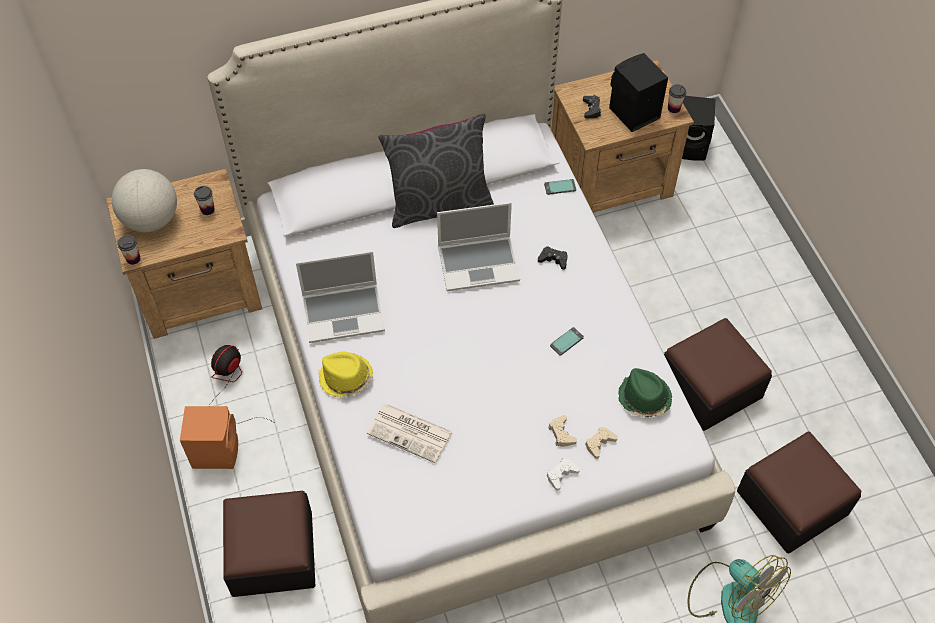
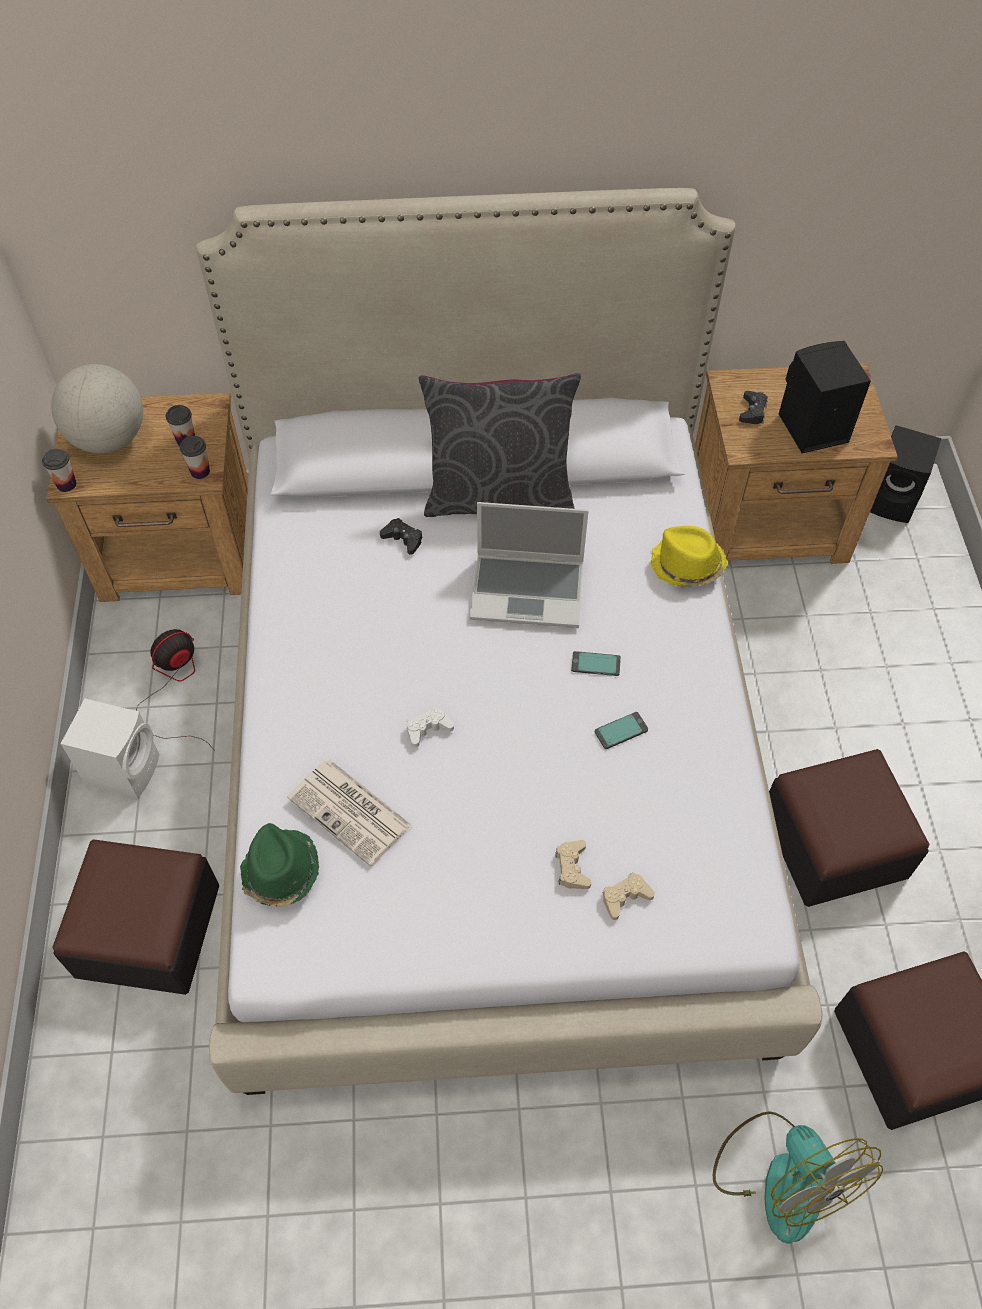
camera: 15 degrees right, 0 degrees up
orange speaker [180,406,238,469] -> white speaker [61,699,159,798]
laptop [296,251,385,343] -> none
yellow hat [319,352,373,398] -> yellow hat moved to [651,526,728,588]
black game controller [538,246,568,270] -> black game controller moved to [380,518,423,555]
phone [544,179,576,195] -> phone moved to [571,651,621,676]
white game controller [547,458,580,491] -> white game controller moved to [407,706,454,747]
green hat [618,368,672,417] -> green hat moved to [240,823,319,907]
cup [668,84,686,113] -> cup moved to [180,436,210,479]

